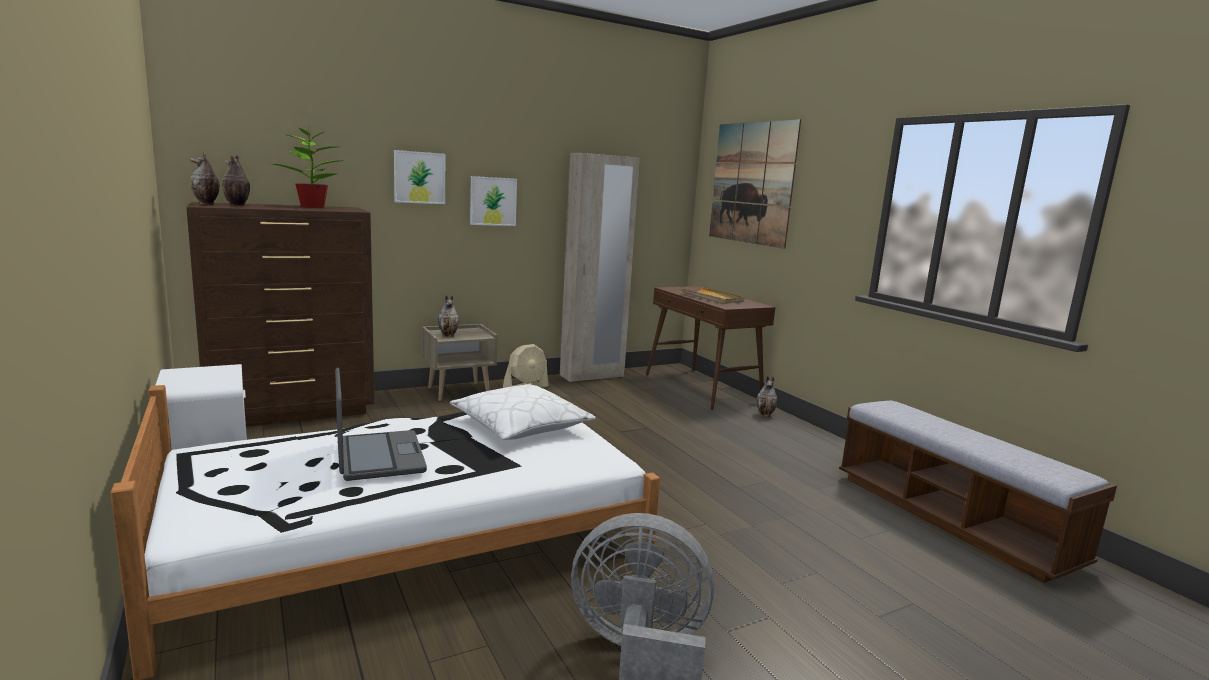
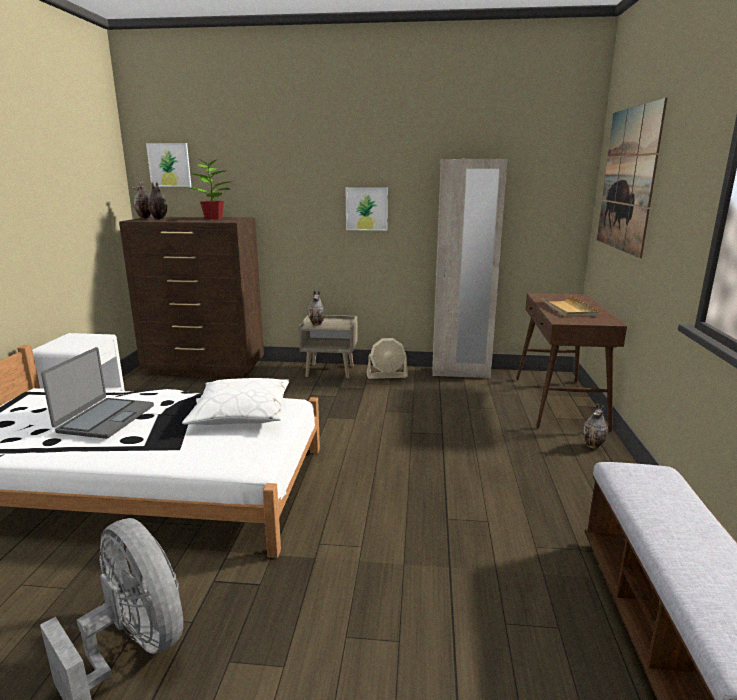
camera: 35 degrees right, 5 degrees up
picture [394,150,445,204] -> picture moved to [146,143,191,187]

